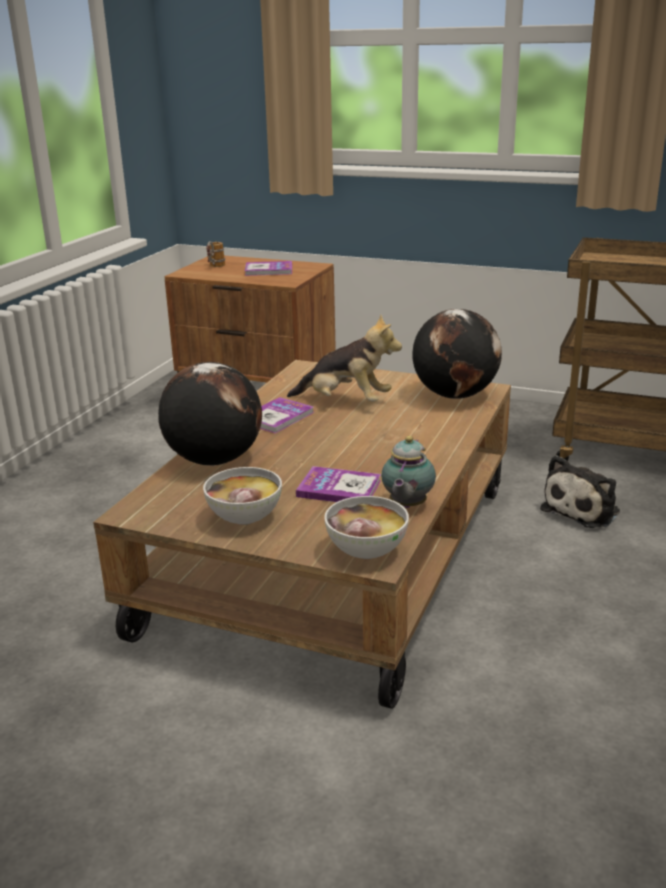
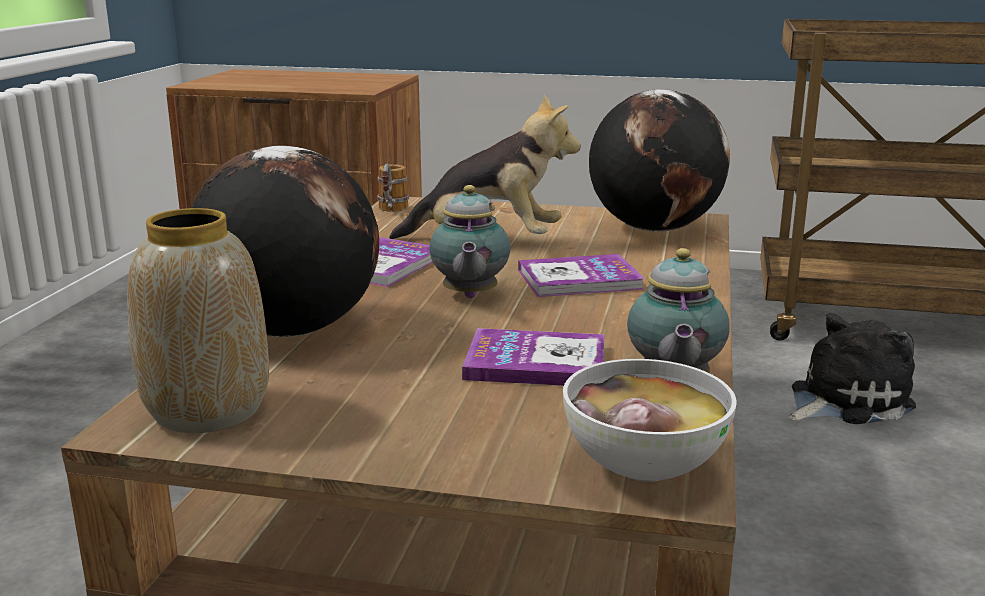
camera: 10 degrees left, 5 degrees down
bowl [203,467,282,525] -> none
mug [206,241,225,267] -> mug moved to [377,163,409,212]
book [245,261,292,276] -> book moved to [518,254,645,297]
plush toy [540,455,620,528] -> plush toy turned 150 degrees counterclockwise [789,313,916,424]
none -> vase [127,208,269,433]
none -> teapot [429,185,510,298]

